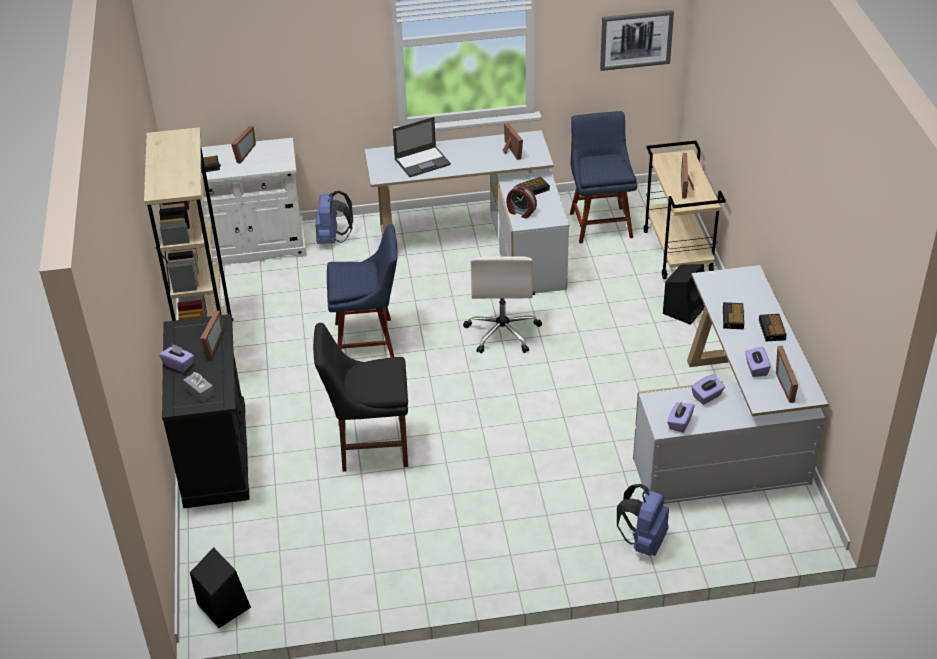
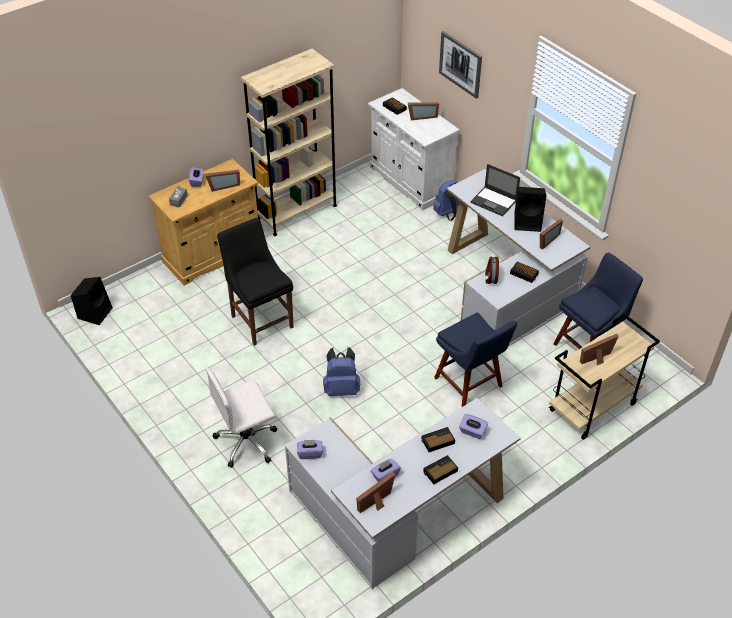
camera: 60 degrees right, 5 degrees up
black cabinet [162,314,250,508] -> beige cabinet [148,159,258,285]
blue chair [327,224,398,357] -> blue chair moved to [434,313,517,407]
white office chair [463,256,542,353] -> white office chair moved to [205,368,277,468]
picture [600,10,674,71] -> picture moved to [439,31,482,99]
blue backpack [617,484,669,556] -> blue backpack moved to [323,347,360,396]
black speaker [663,264,705,325] -> black speaker moved to [514,187,547,232]
purple tissue box [691,374,725,405] -> purple tissue box moved to [459,414,488,439]

